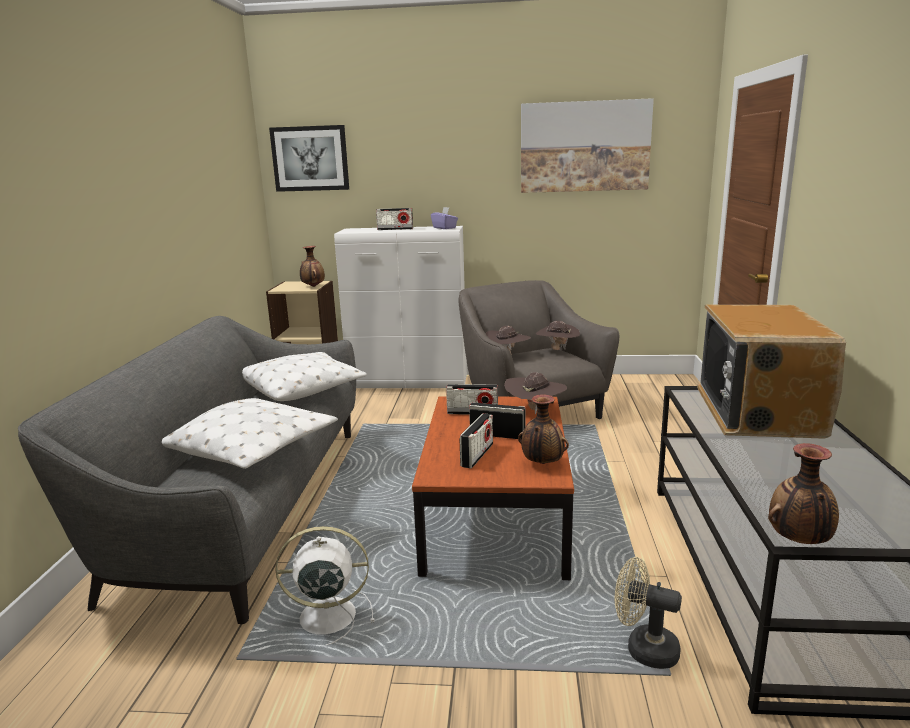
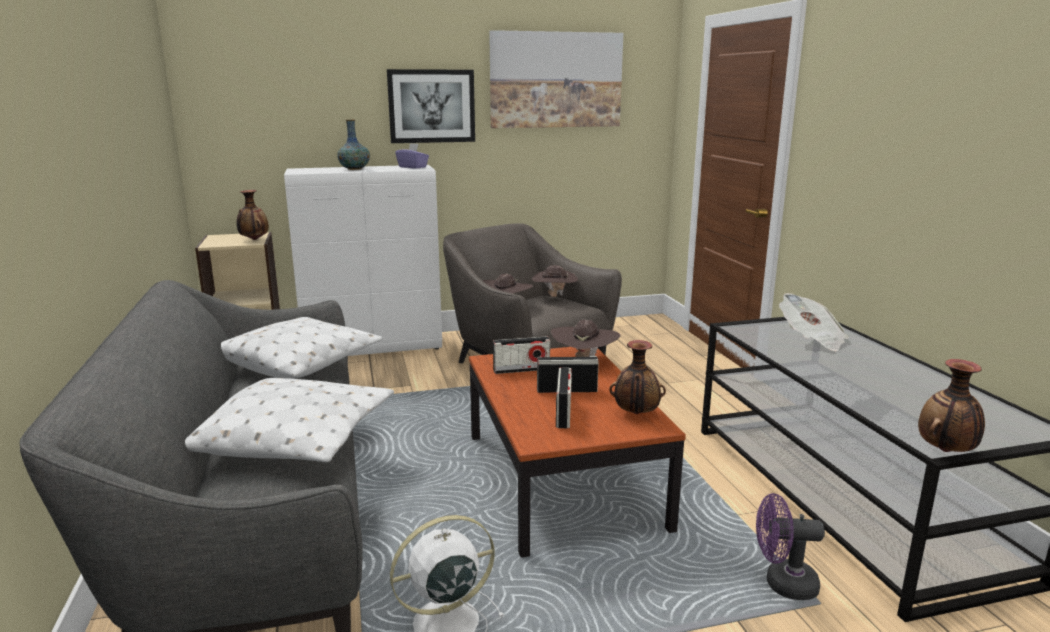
camera: 20 degrees left, 0 degrees up
picture [269,125,349,192] -> picture moved to [387,69,475,143]
radio [376,208,413,230] -> vase [337,120,370,170]
beige fan [615,557,682,669] -> purple fan [756,493,825,600]
television [697,305,846,439] -> newspaper [779,293,848,351]

